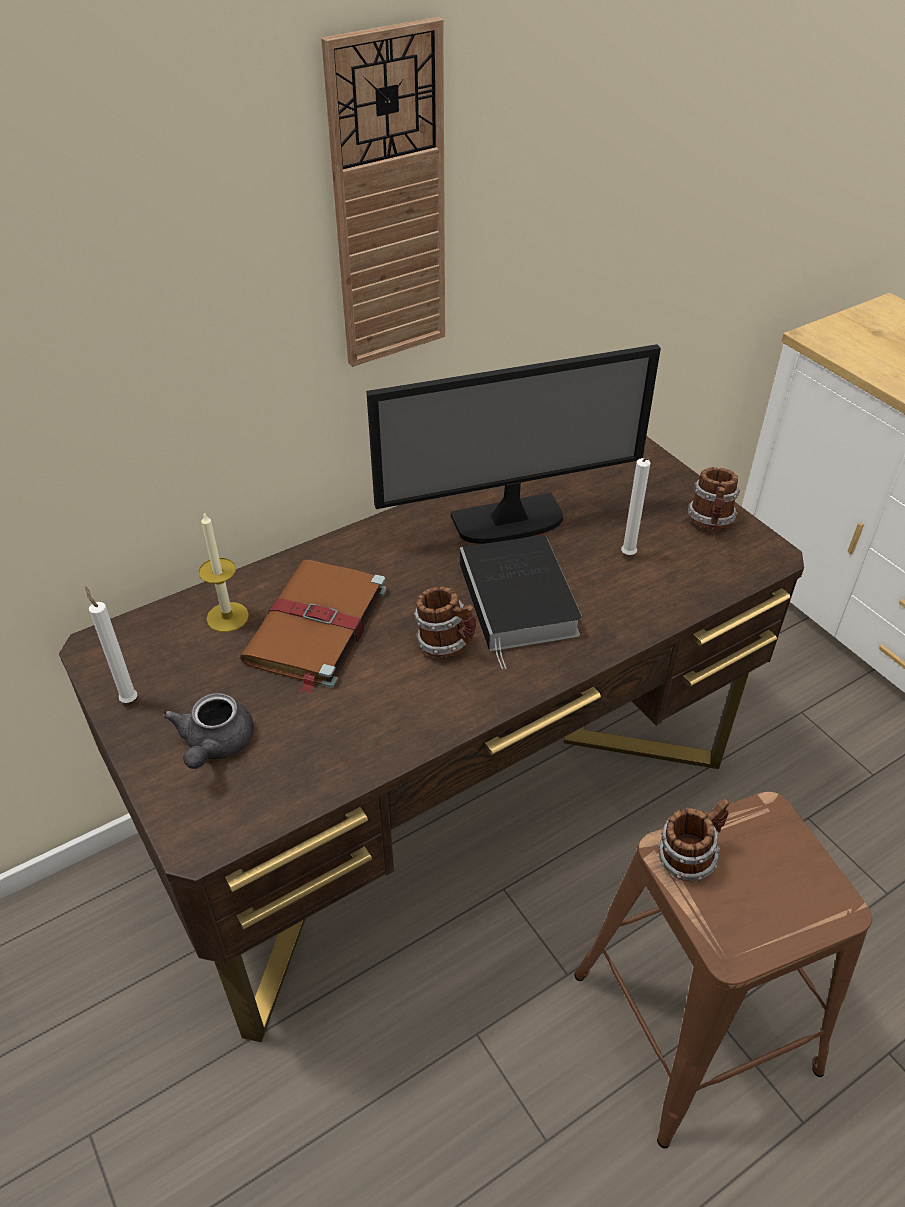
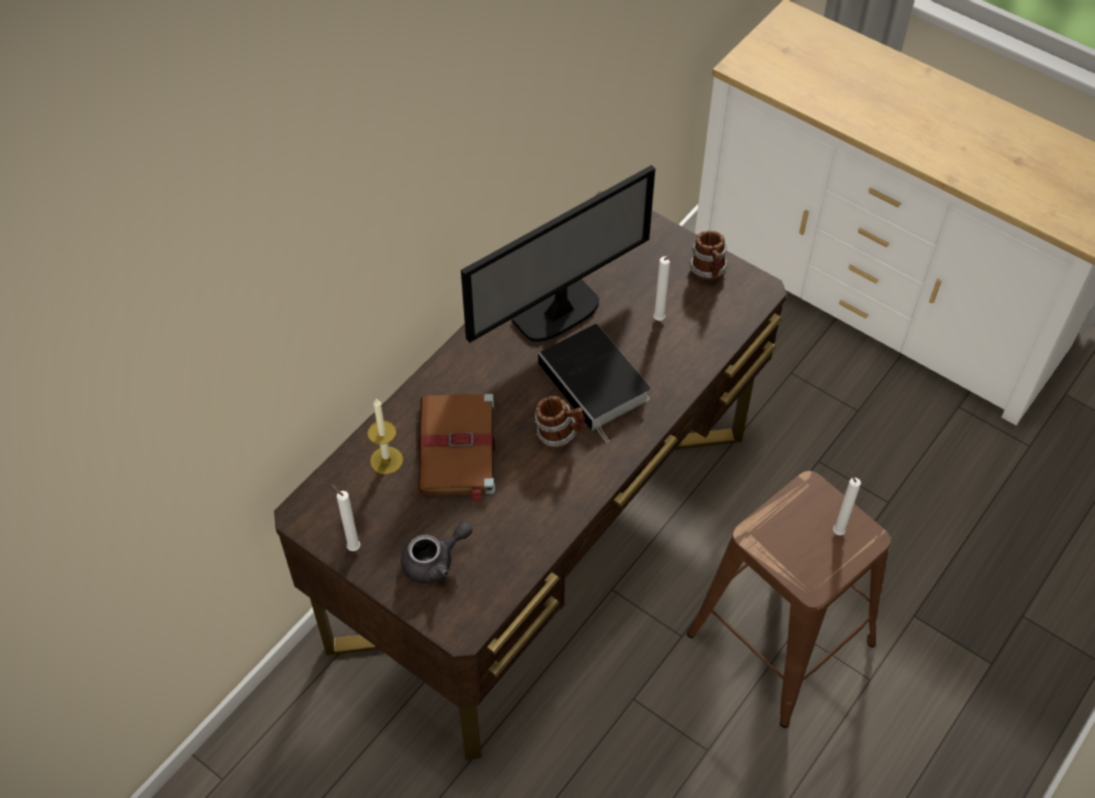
camera: 20 degrees left, 10 degrees up
grey teapot [163,693,254,769] -> grey teapot turned 105 degrees counterclockwise [401,522,473,583]
wall clock [321,17,445,367] -> none
mug [658,798,730,881] -> none
none -> white candle [833,469,861,535]

